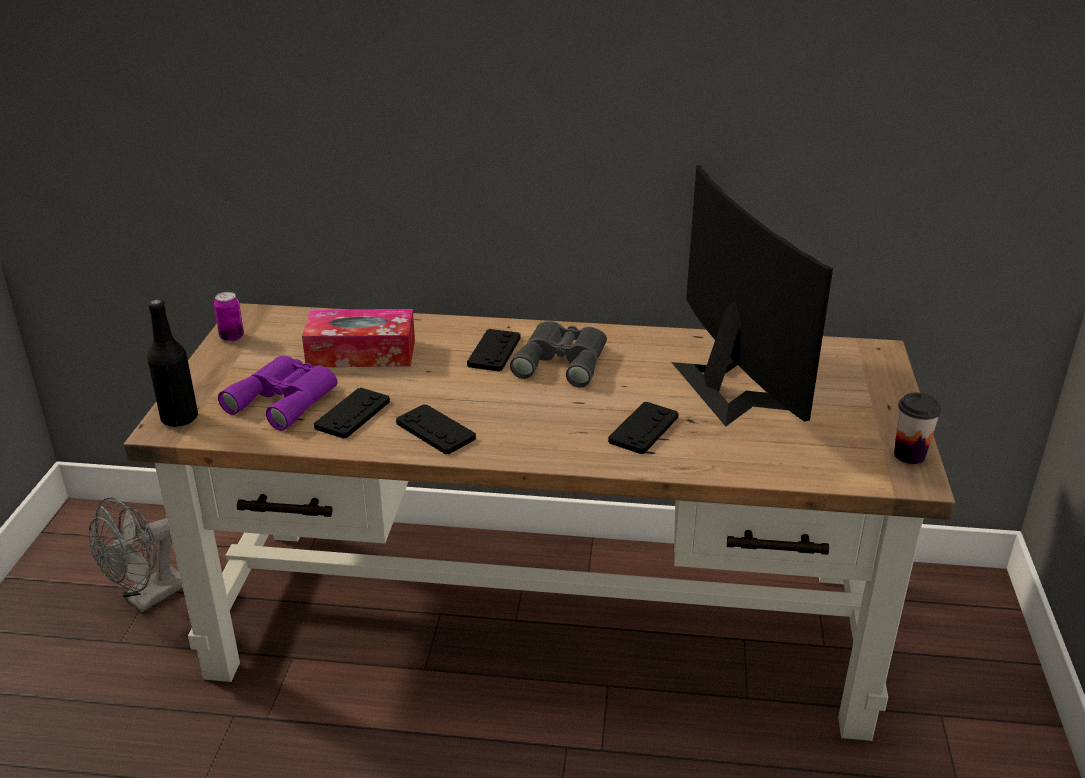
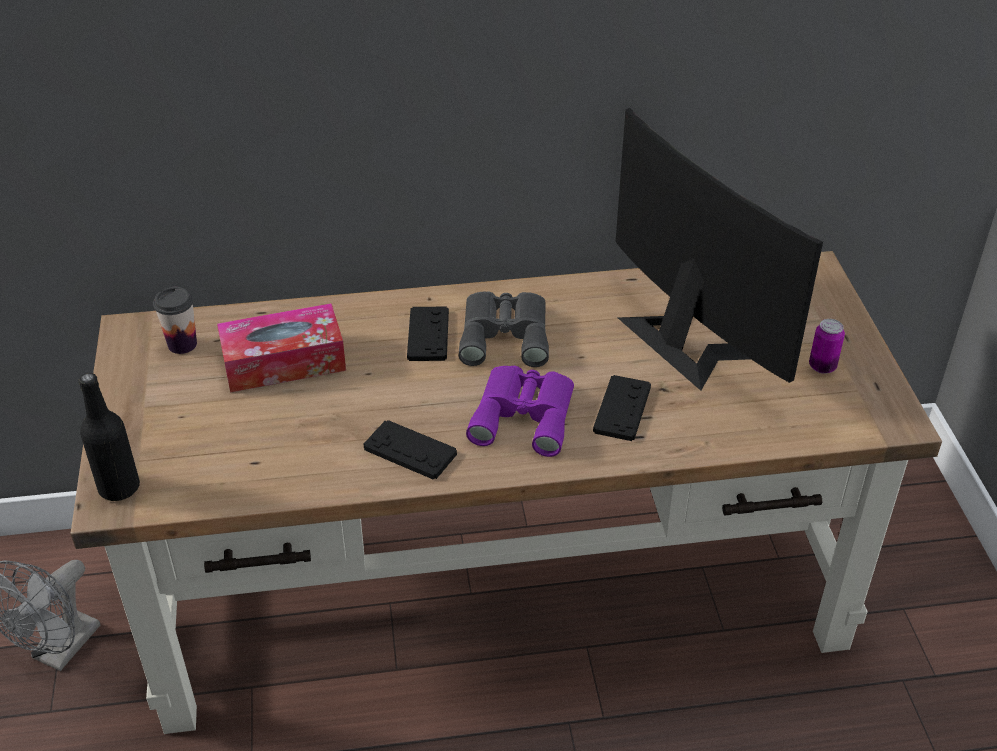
camera: 15 degrees left, 10 degrees up
can [214,292,244,342] -> can moved to [809,319,845,374]
purple binoculars [218,356,338,431] -> purple binoculars moved to [466,366,574,457]
black game controller [314,388,390,439] -> none
cup [894,393,942,464] -> cup moved to [153,287,197,354]

